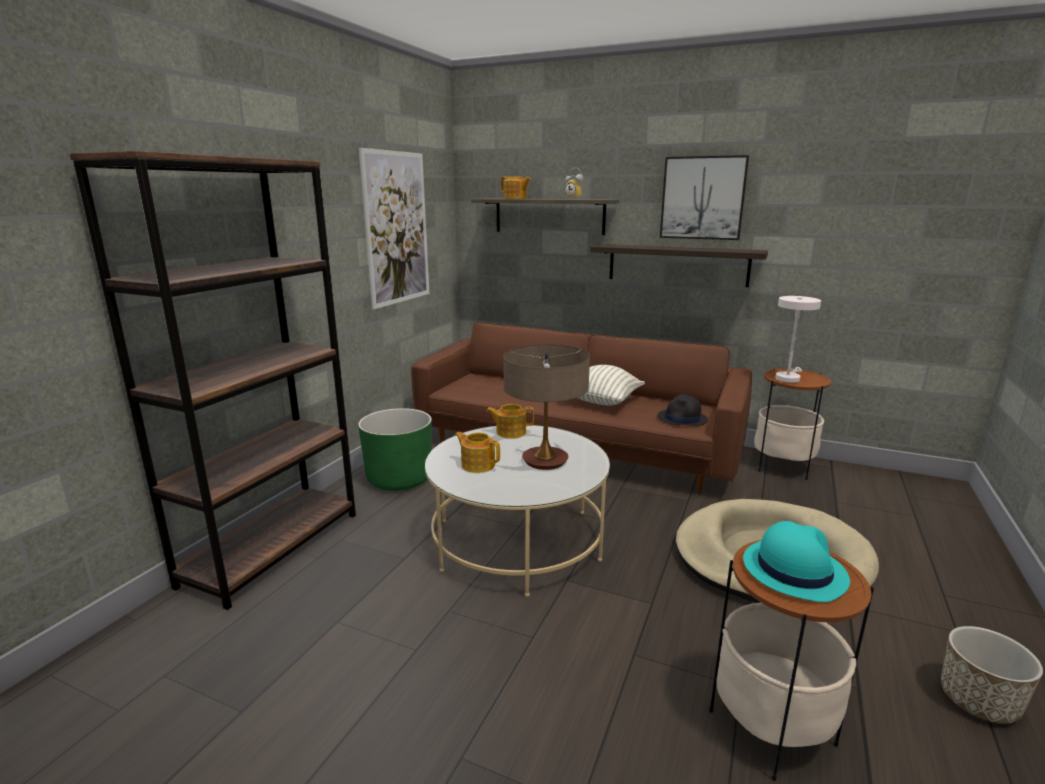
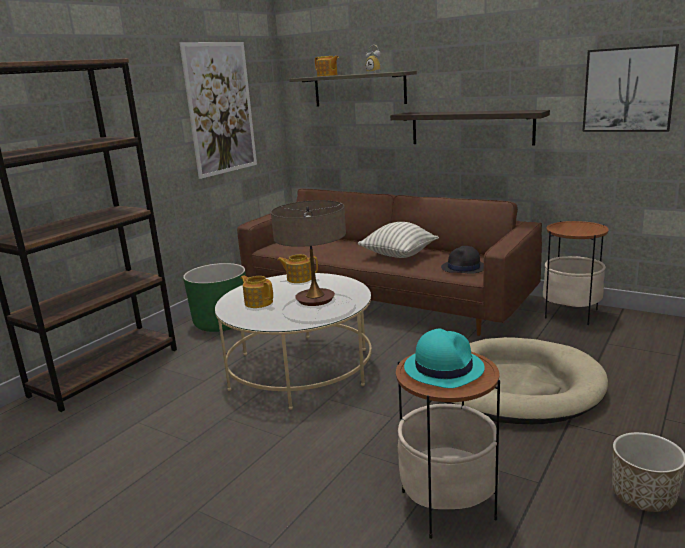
camera: 10 degrees right, 0 degrees up
picture [660,155,749,240] -> picture moved to [582,44,679,132]
white table lamp [775,296,821,383] -> none

